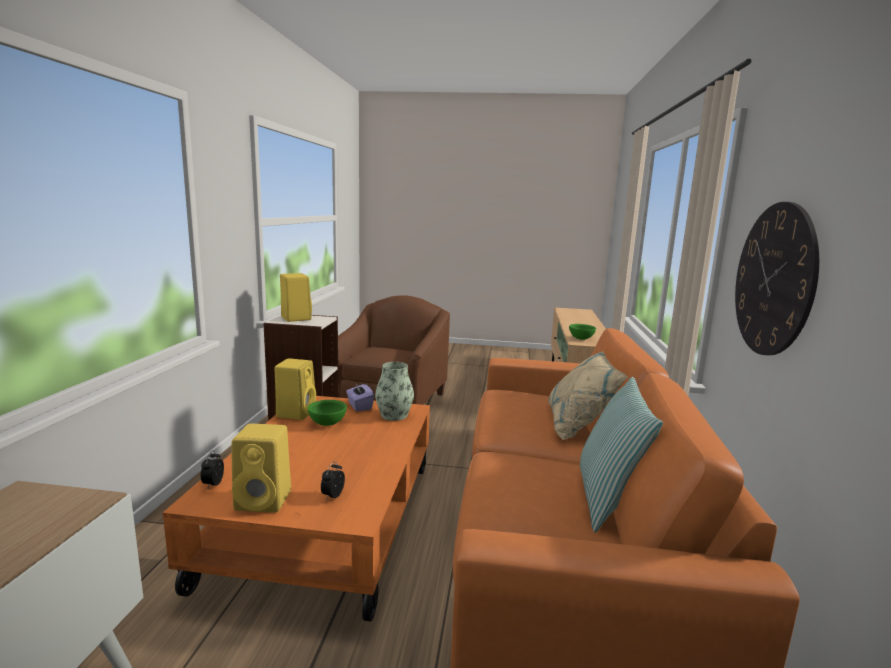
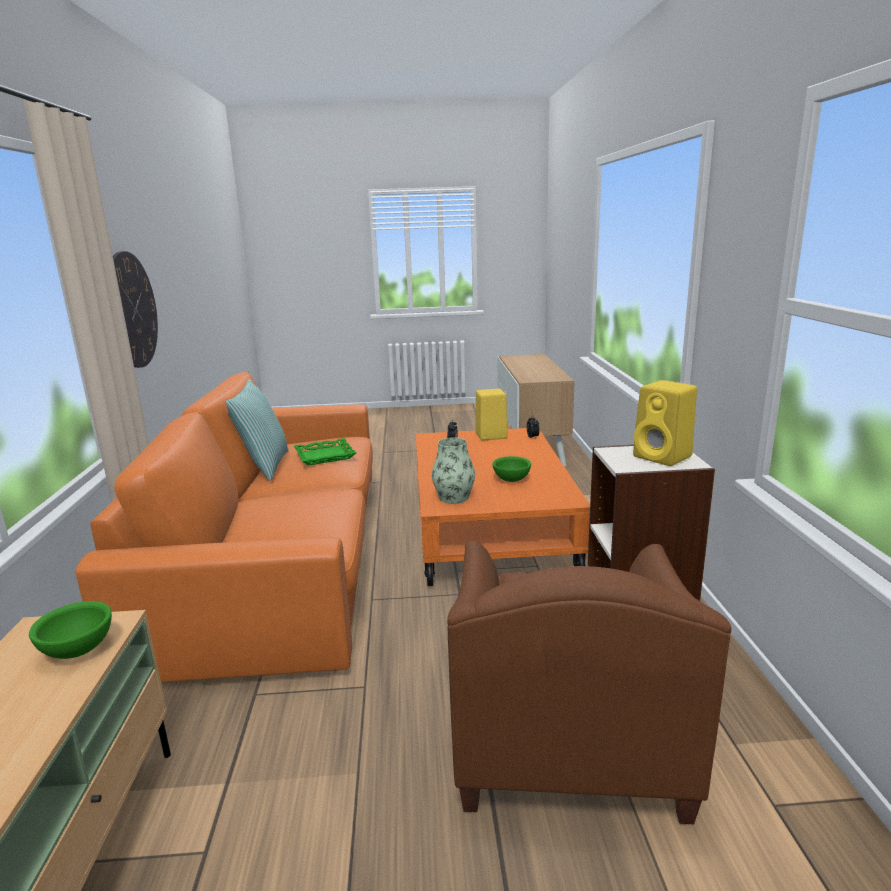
camera: 170 degrees right, 5 degrees up
yellow speaker [274,358,316,420] -> none
purple tissue box [346,383,374,412] -> none
beige pillow [548,351,628,440] -> none
none -> green tray [294,438,357,465]

